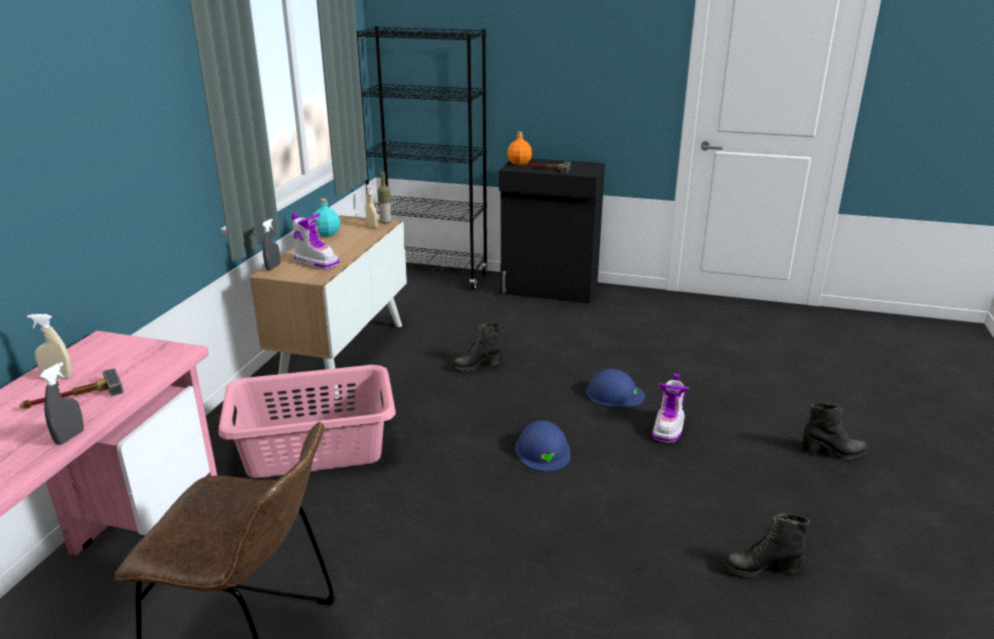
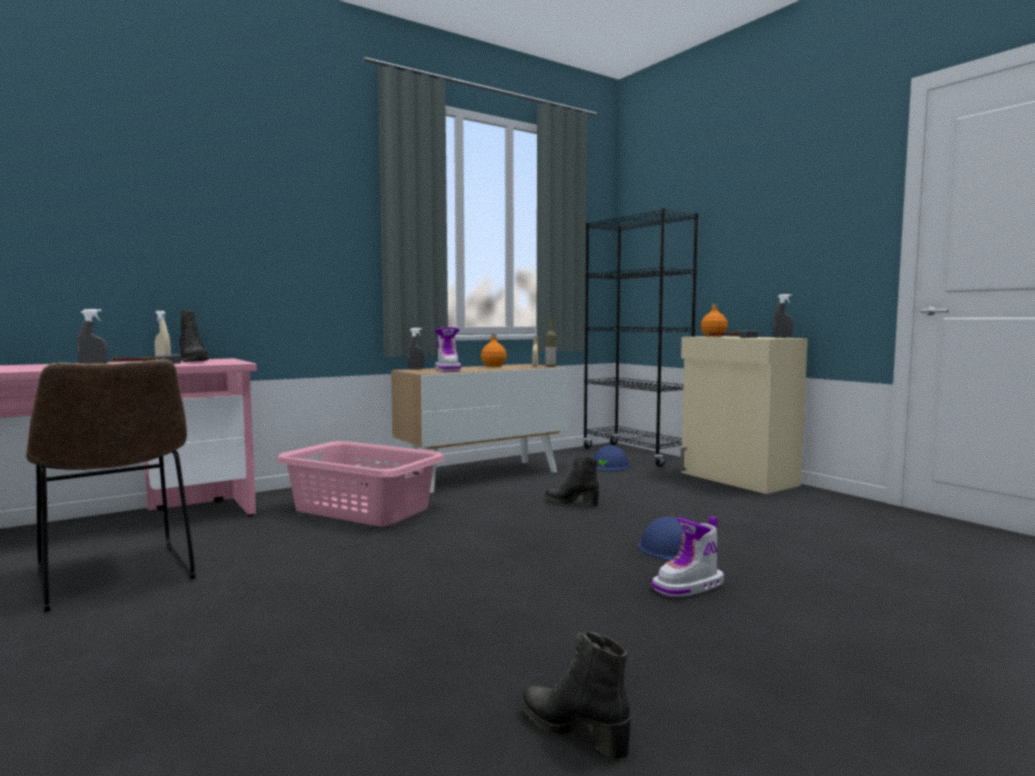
camera: 40 degrees right, 20 degrees down
turquoise bottle [312,198,341,237] -> orange bottle [481,334,507,367]
black cabinet [499,158,605,304] -> beige cabinet [680,336,808,494]
blue hard hat [515,421,571,472] -> blue hard hat moved to [593,445,630,471]
black boot [802,403,868,460] -> black boot moved to [179,310,209,362]
none -> grey spray bottle [772,294,793,338]

